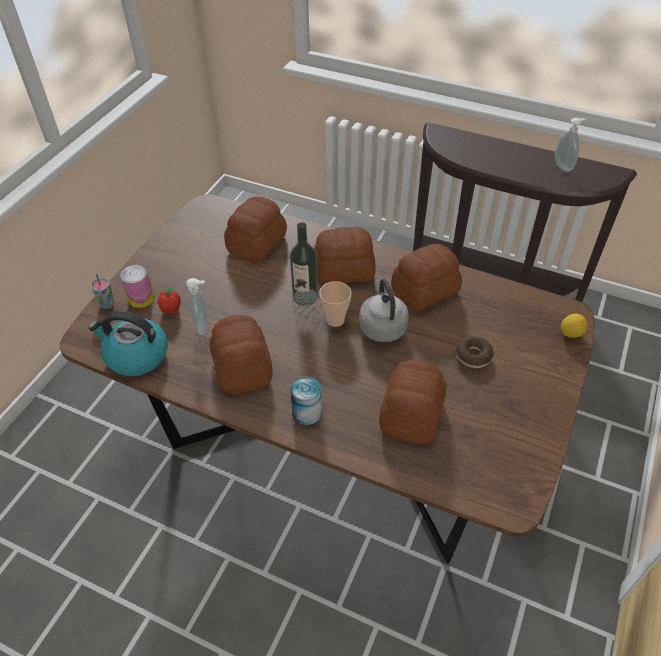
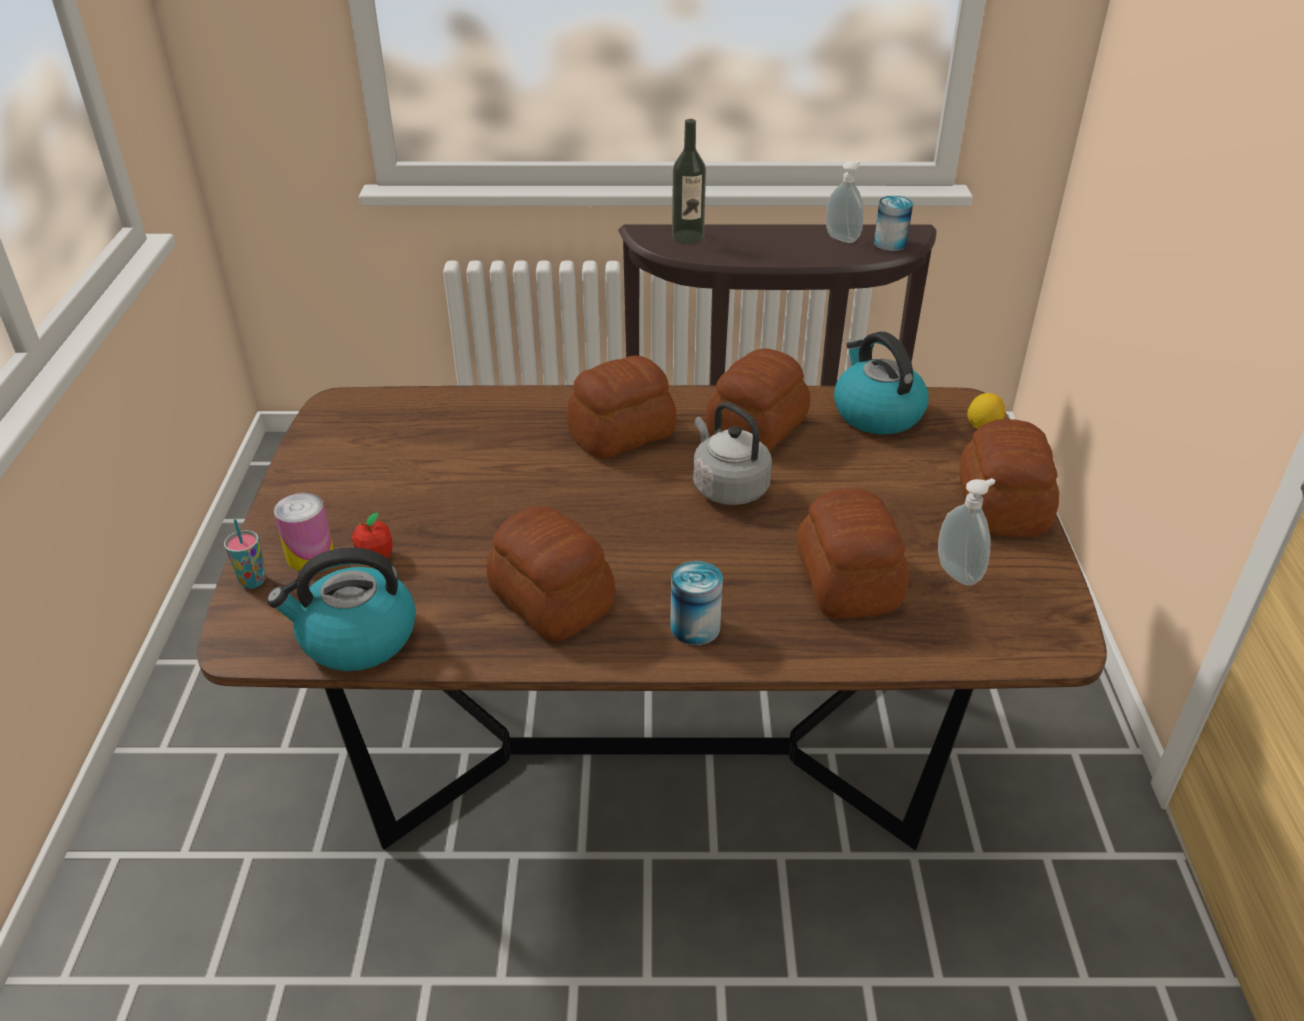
camera: 25 degrees left, 10 degrees down
soap dispenser [186,278,208,335] -> soap dispenser moved to [938,478,995,586]
bread [224,196,287,263] -> bread moved to [959,419,1059,537]
bottle [290,222,318,306] -> bottle moved to [672,119,706,244]
cup [319,281,351,327] -> none
donut [456,336,493,368] -> none
none -> kettle [834,332,929,434]
none -> can [874,196,913,251]

